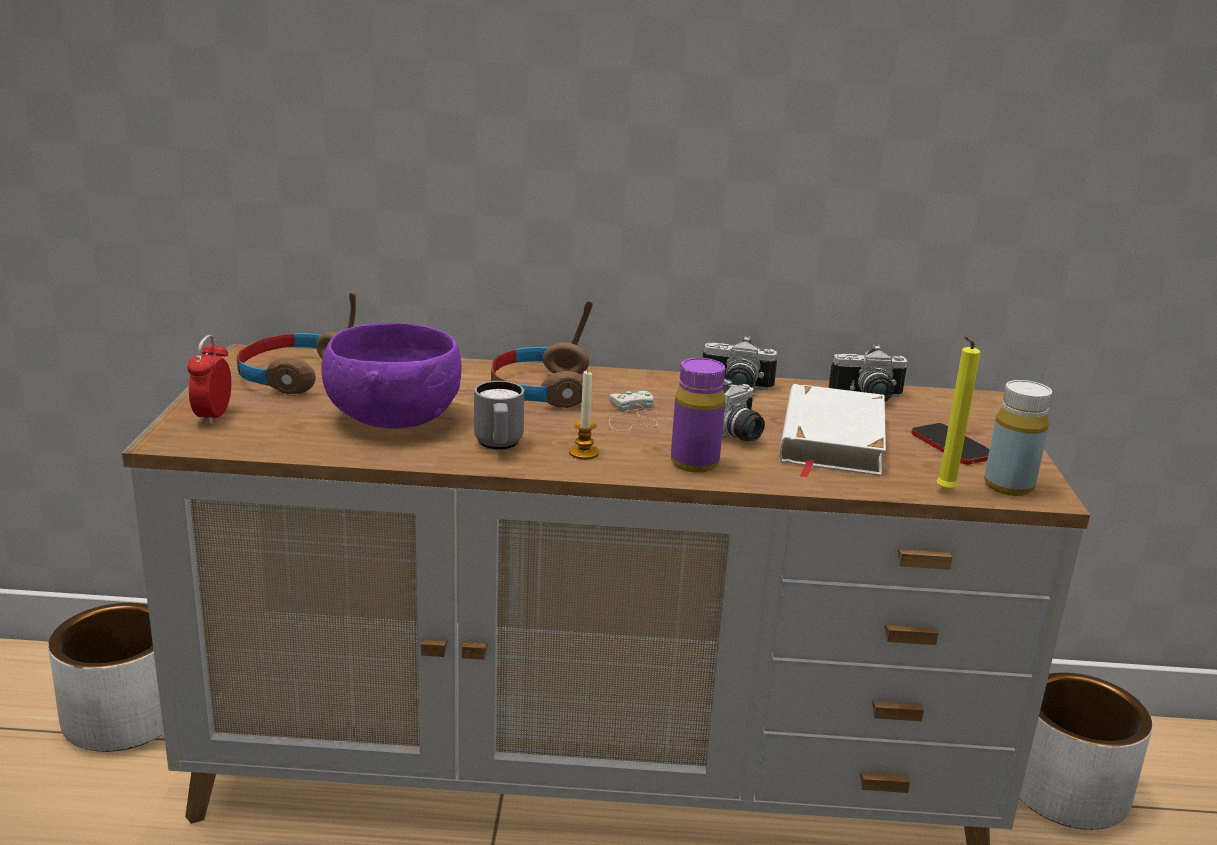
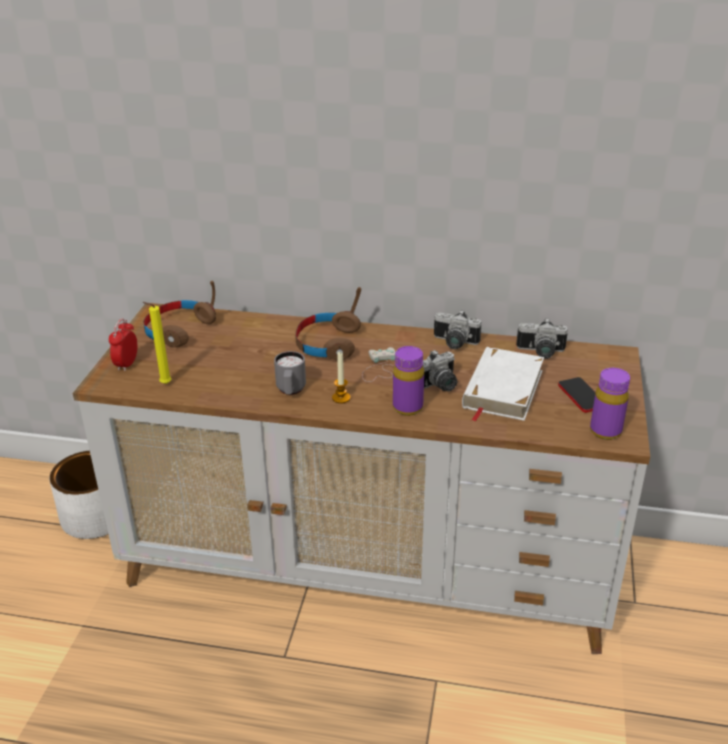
camera: 10 degrees right, 10 degrees up
purple bowl [321,323,461,429] -> none
yellow candle [937,336,981,491] -> yellow candle moved to [143,302,171,384]
yellow bottle [984,380,1052,496] -> purple bottle [590,368,630,440]
white planter [1019,672,1153,830] -> none

